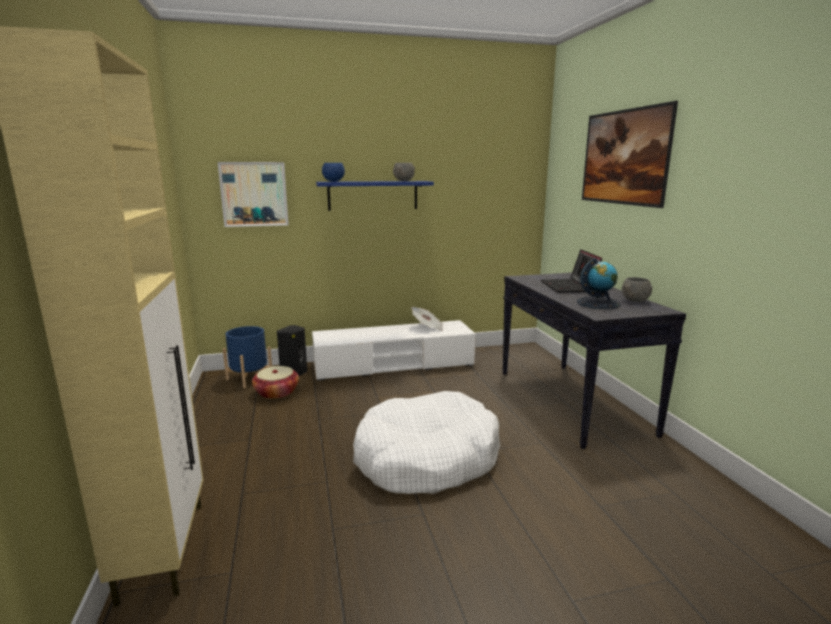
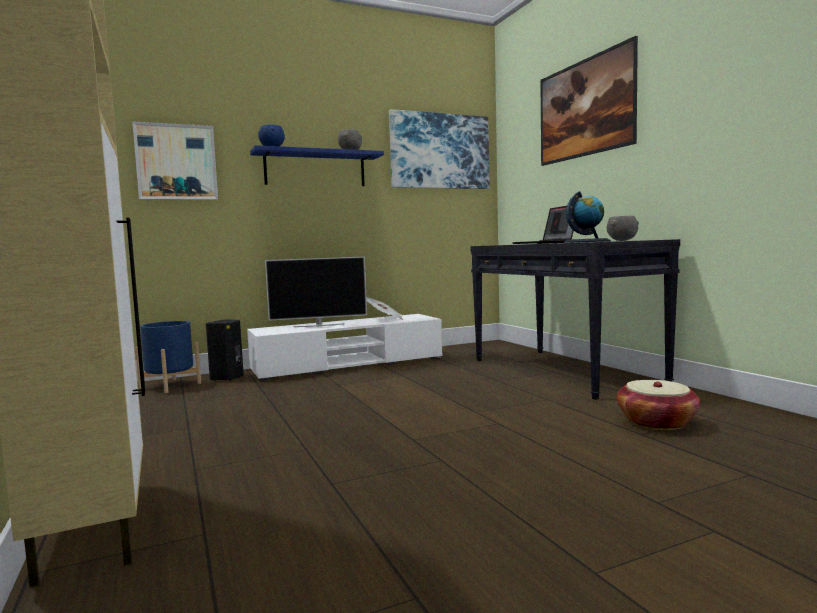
camera: 10 degrees left, 10 degrees down
basket [252,366,299,399] -> basket moved to [617,380,700,430]
white dog bed [353,391,500,494] -> none
none -> television [265,257,367,327]
none -> picture [389,109,489,189]

